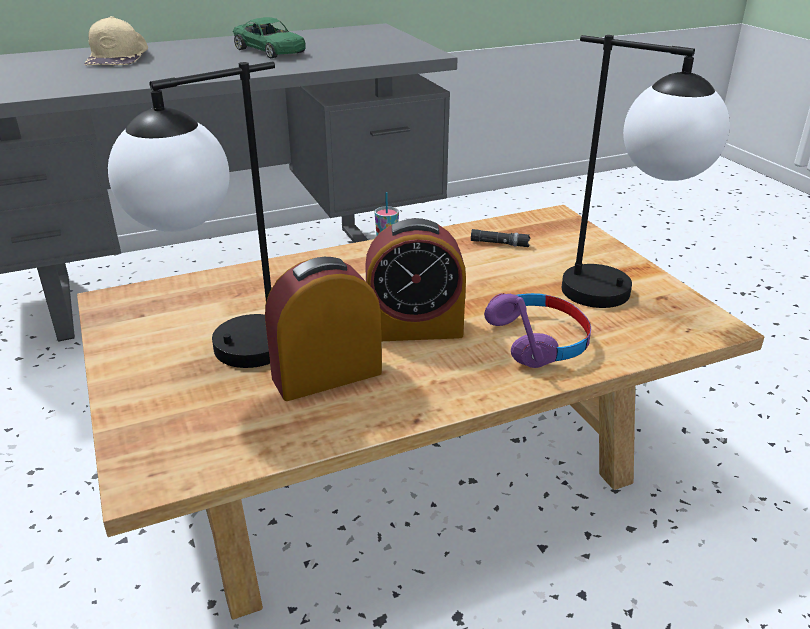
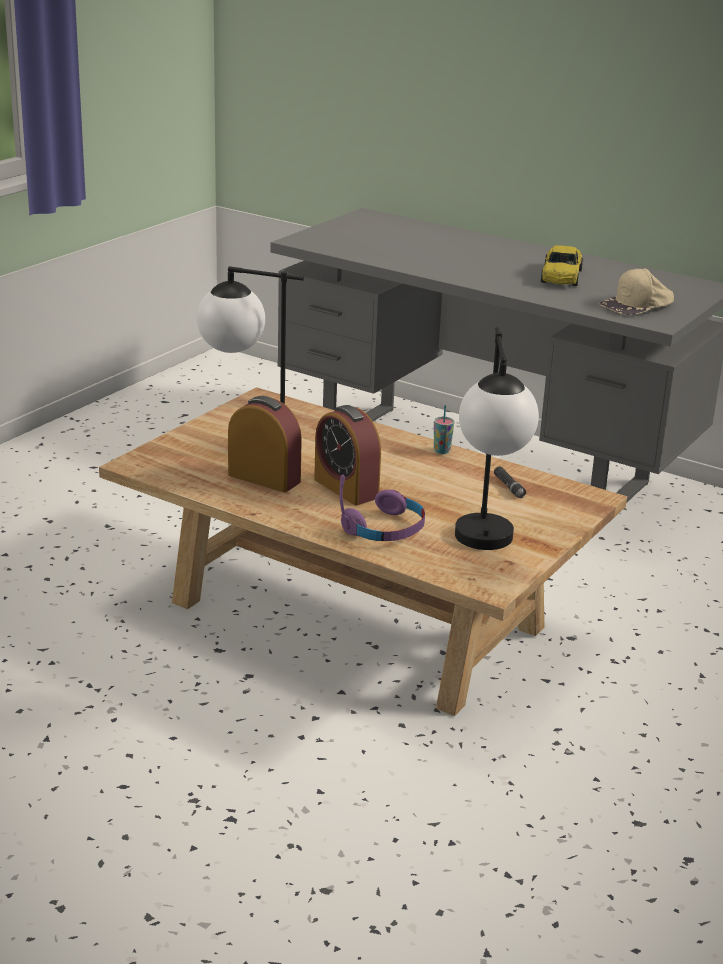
camera: 55 degrees right, 5 degrees down
beige cap [85,16,148,65] -> beige cap moved to [599,268,674,315]
green toy car [233,17,305,59] -> yellow toy car [541,245,583,286]

